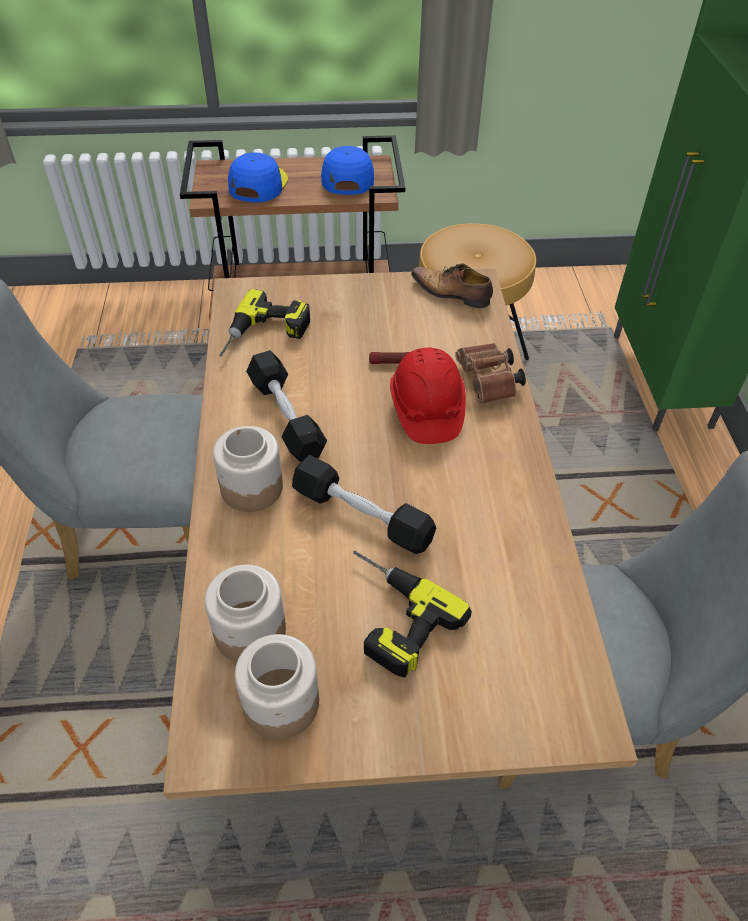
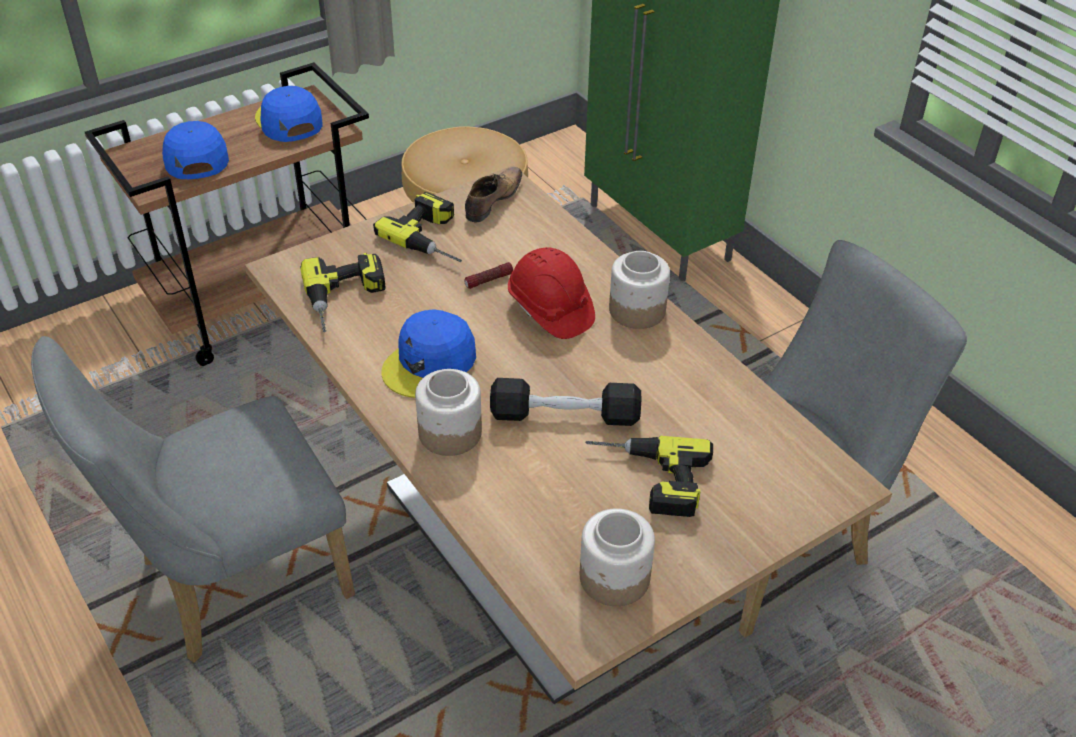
camera: 30 degrees left, 5 degrees down
jar [205,565,286,662] -> jar moved to [609,251,670,329]
black dumbbell [246,350,327,462] -> blue cap [381,309,476,398]
shoe [411,263,493,308] -> shoe turned 120 degrees clockwise [465,167,522,222]
brown binoculars [455,343,526,404] -> none
none -> power drill [373,192,462,262]

